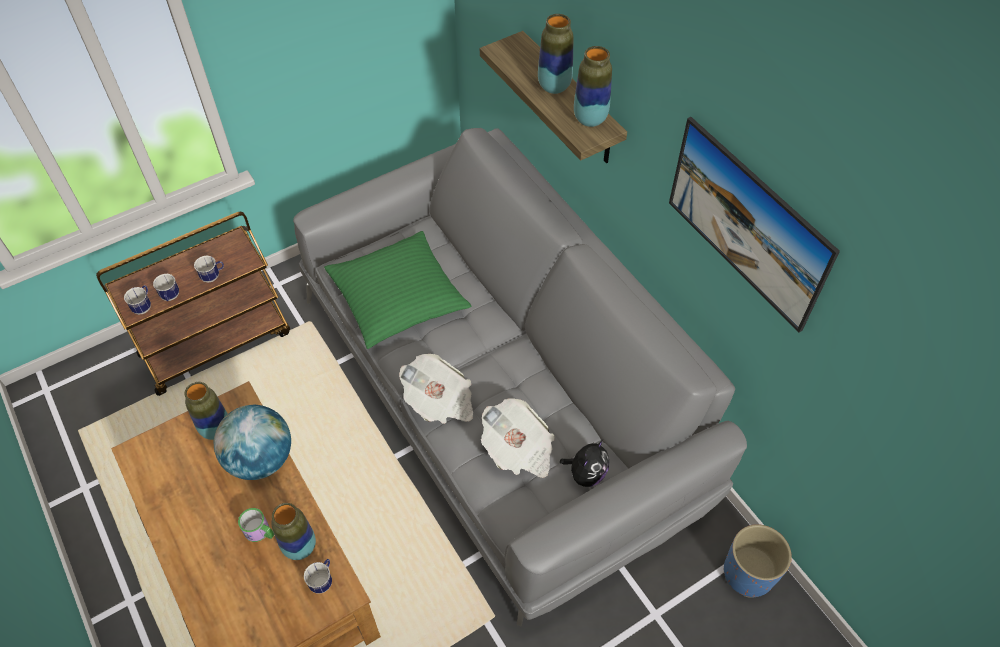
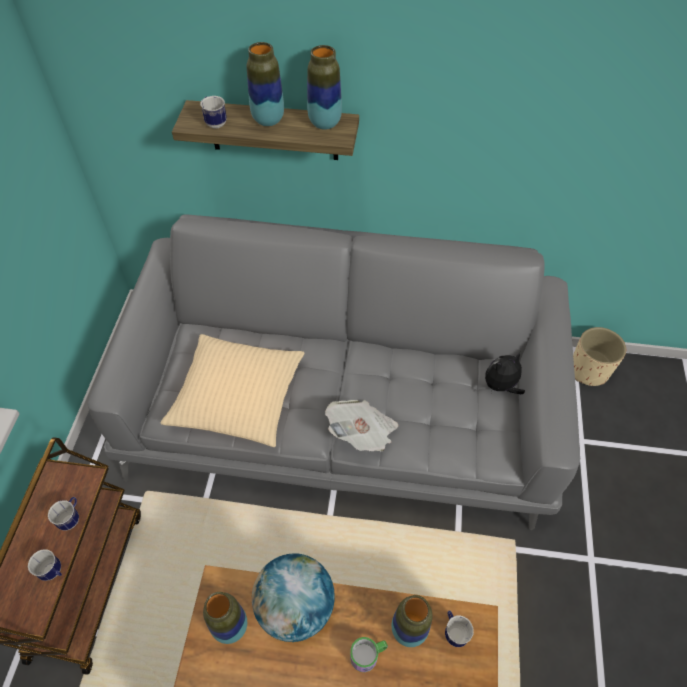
camera: 50 degrees left, 0 degrees up
mug [124,285,151,315] -> mug moved to [200,96,227,128]
green pillow [324,231,471,349] -> beige pillow [161,334,305,447]
newspaper [481,398,555,478] -> none
plush toy [560,440,609,487] -> plush toy turned 105 degrees counterclockwise [485,352,525,394]
picture [669,117,840,332] -> none
blue planter [724,524,792,598] -> beige planter [573,327,626,386]

